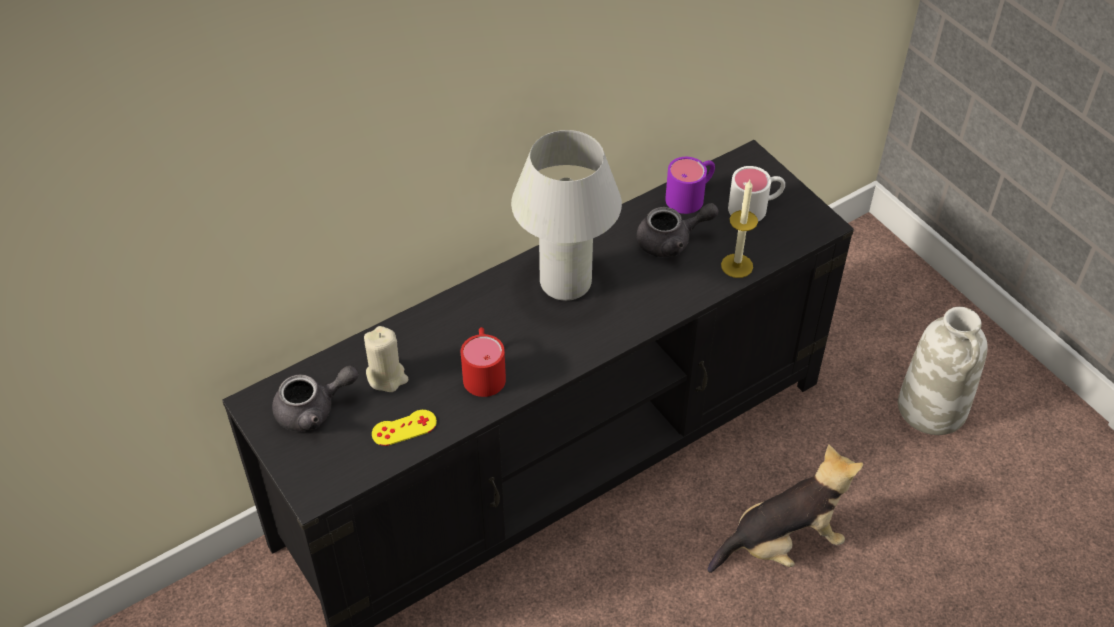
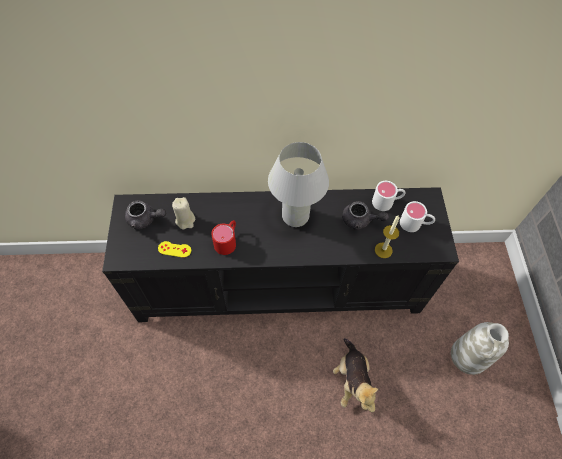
camera: 30 degrees right, 10 degrees up
purple mug [665,157,715,214] -> white mug [372,181,406,211]
plush toy [708,444,863,573] -> plush toy turned 75 degrees clockwise [333,339,379,413]

